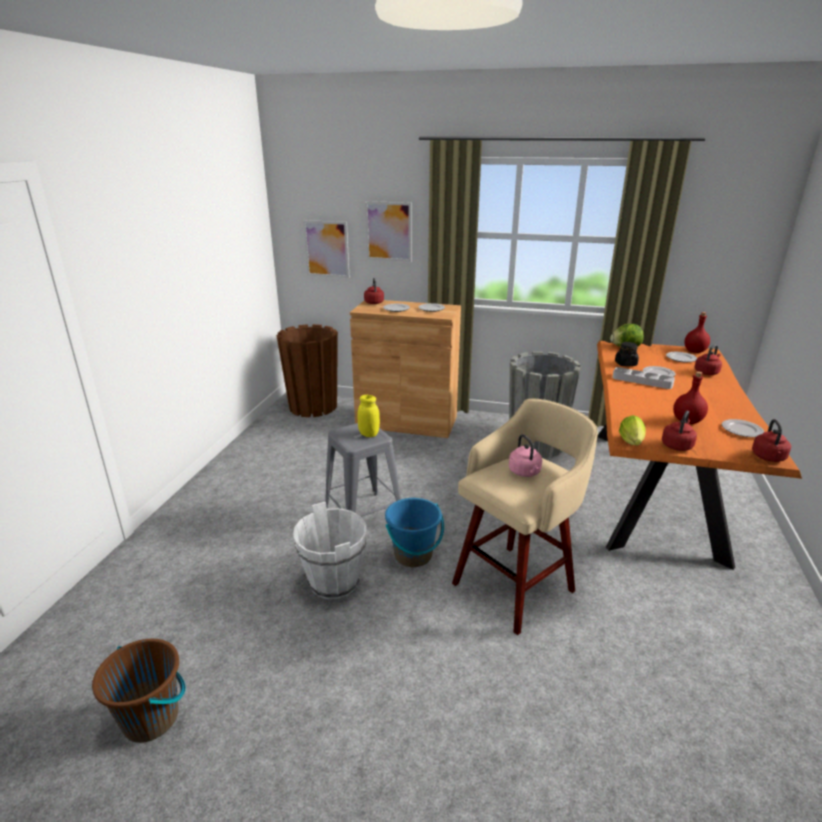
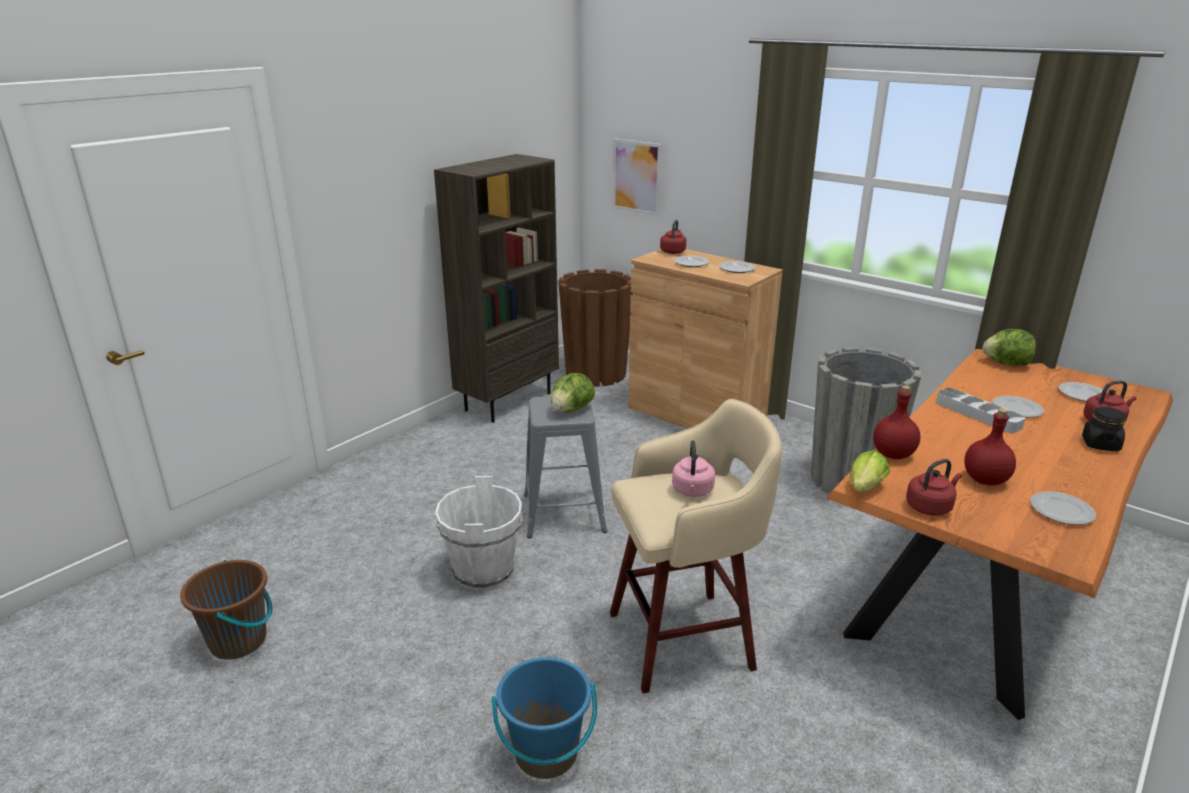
camera: 25 degrees right, 0 degrees up
yellow jar [358,395,380,437] -> lettuce [551,373,595,413]
picture [365,201,412,262] -> none
blue bucket [385,498,444,567] -> blue bucket moved to [491,657,597,779]
black jar [615,342,639,366] -> black jar moved to [1082,407,1126,451]
red bottle [684,312,710,353] -> red bottle moved to [873,385,920,459]
red kettle [752,419,791,462] -> none
none -> brown bookcase [434,154,559,423]

